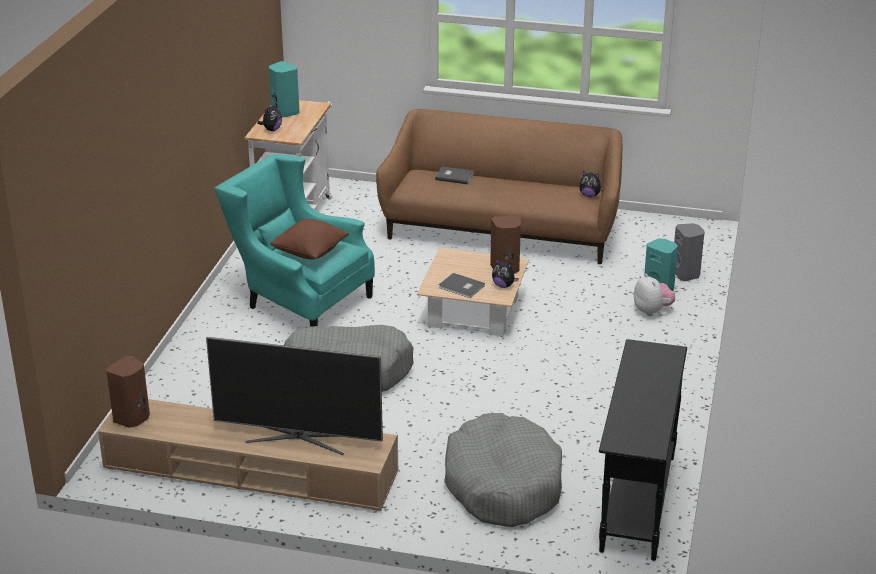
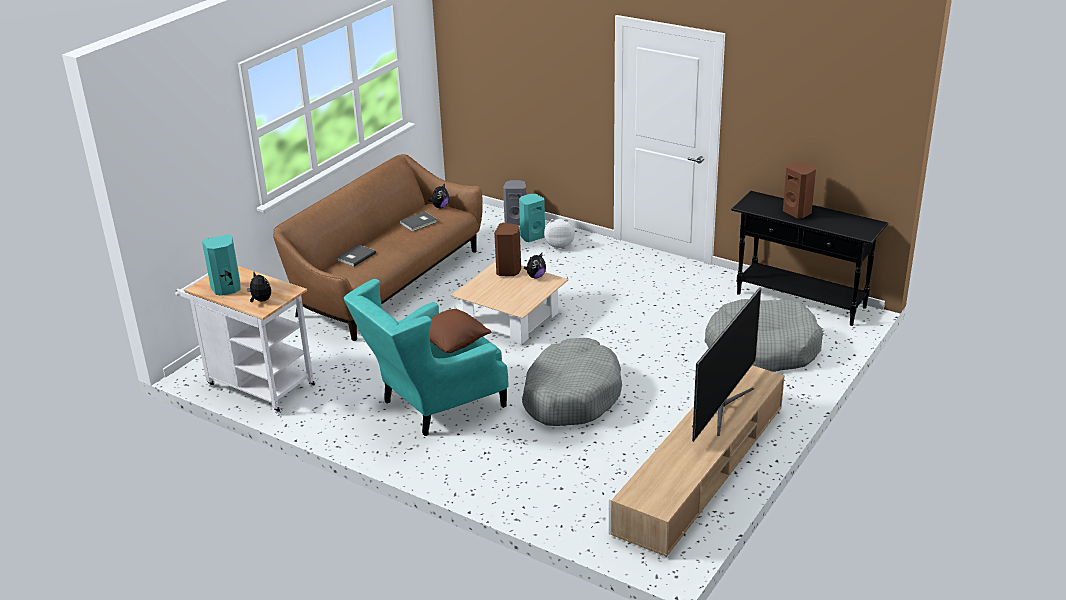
camera: 70 degrees left, 0 degrees up
brown speaker [106,356,150,428] -> brown speaker moved to [783,162,816,218]
grey book [439,273,485,298] -> grey book moved to [399,211,437,231]

